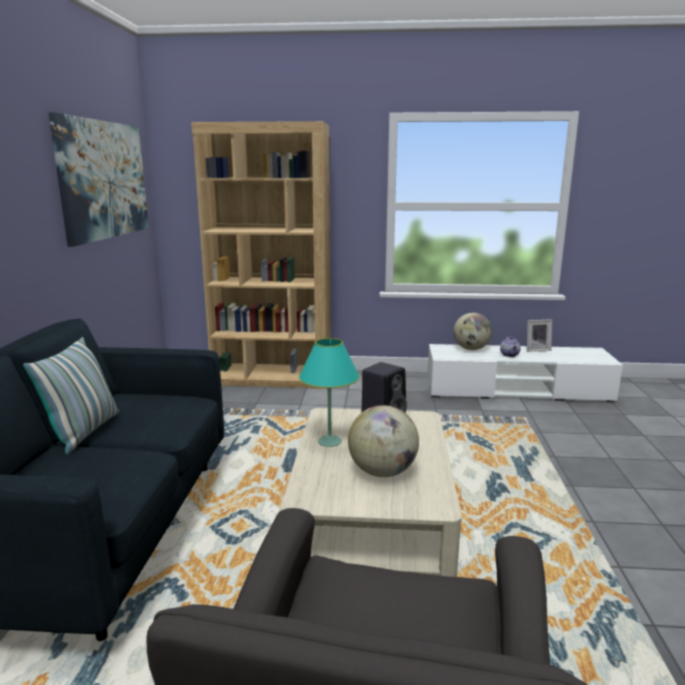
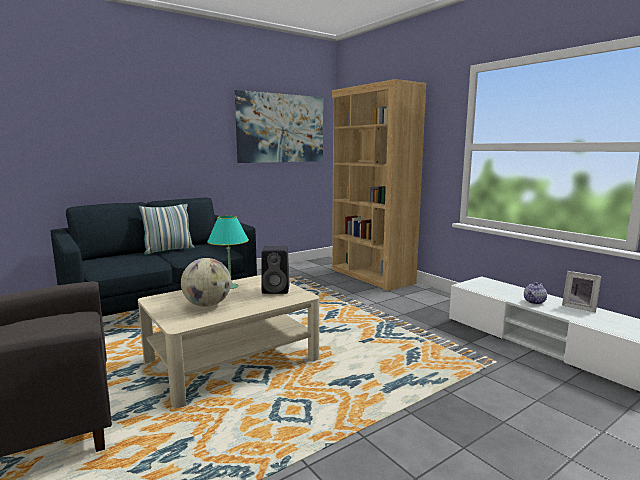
camera: 50 degrees right, 5 degrees down
globe [453,313,492,350] -> none

